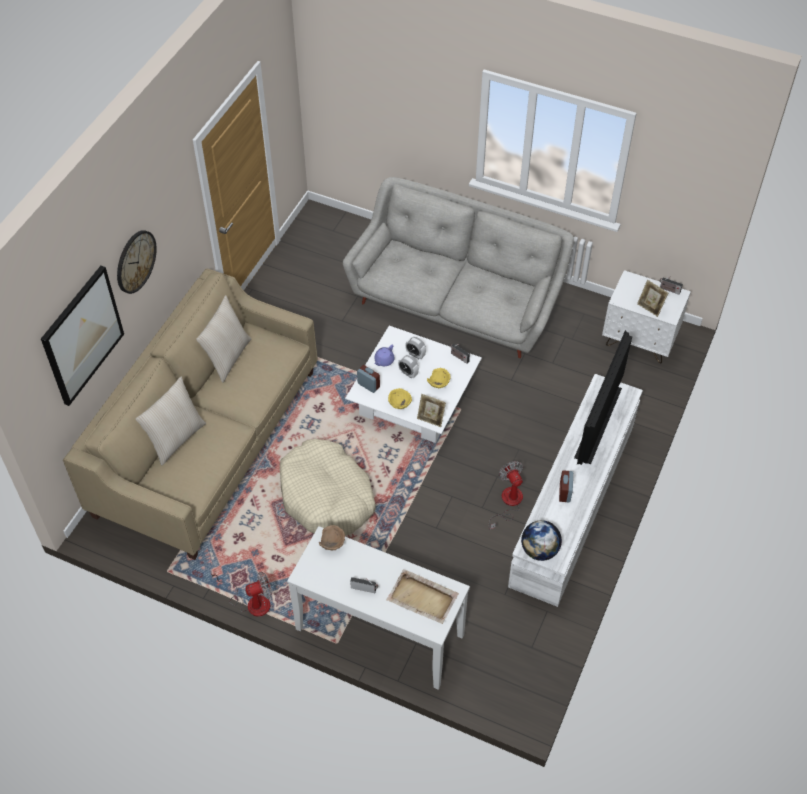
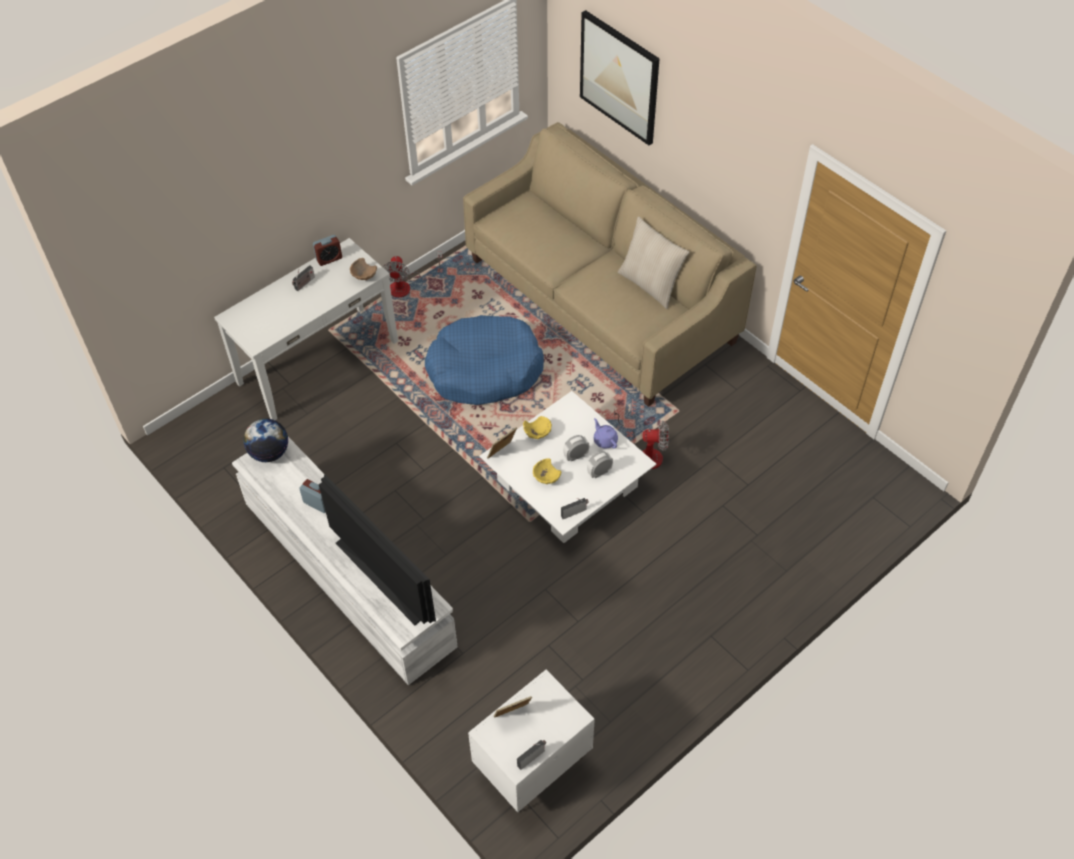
camera: 115 degrees right, 0 degrees up
wall clock [117,230,157,294] -> none
beige pillow [136,377,206,465] -> none
beige dog bed [280,439,376,535] -> blue dog bed [425,315,544,405]
grey sofa [343,177,574,358] -> none
alarm clock [357,365,380,393] -> alarm clock moved to [313,235,342,266]
beige tray [386,569,459,624] -> none
fan [489,461,523,530] -> fan moved to [614,408,669,469]

